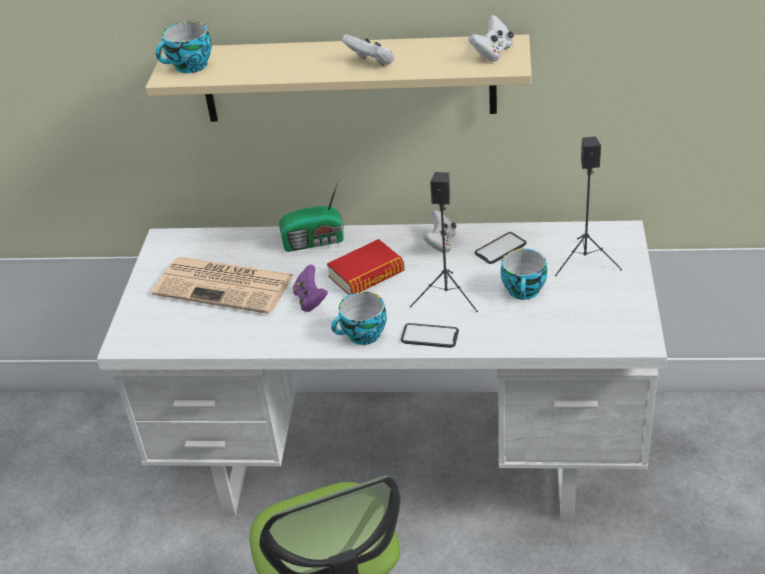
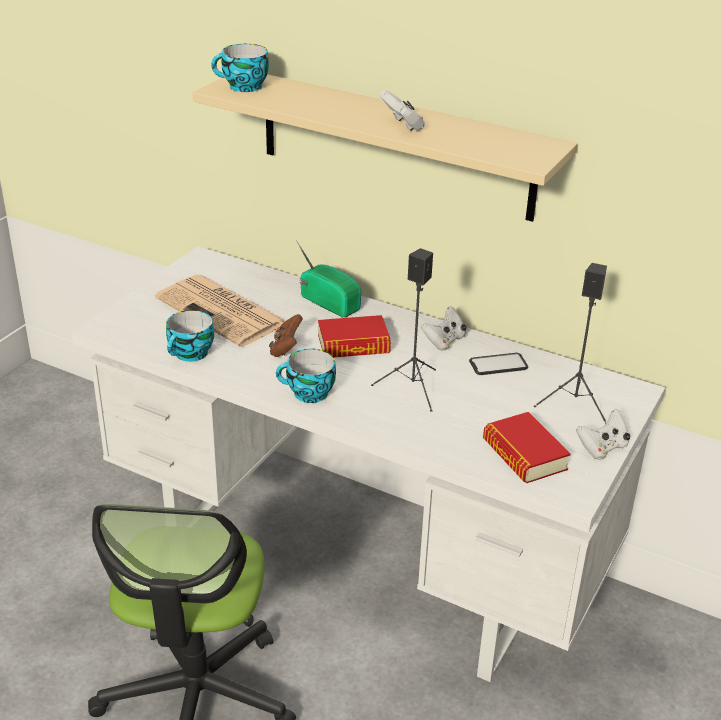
camera: 20 degrees right, 5 degrees down
radio [279,179,344,252] -> radio turned 150 degrees counterclockwise [296,240,361,318]
purple game controller [293,265,328,312] -> brown game controller [269,314,303,357]
phone [401,323,459,348] -> none
white game controller [468,15,514,62] -> white game controller moved to [576,409,630,460]
cup [500,248,547,300] -> cup moved to [166,310,214,362]
none -> book [483,412,571,483]

